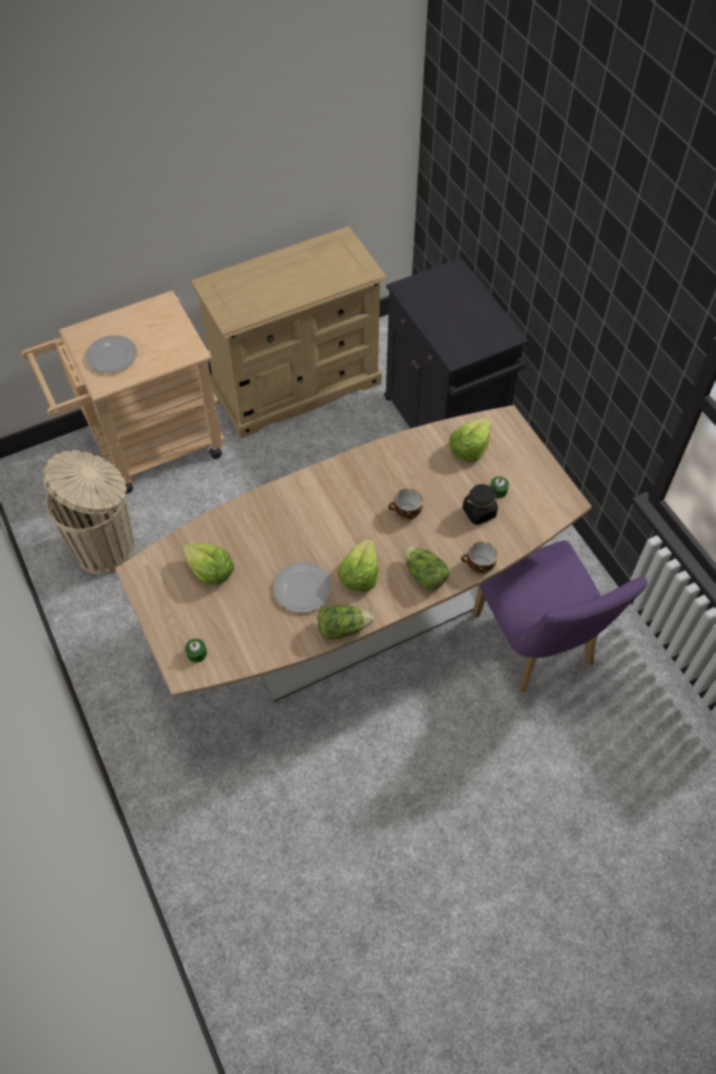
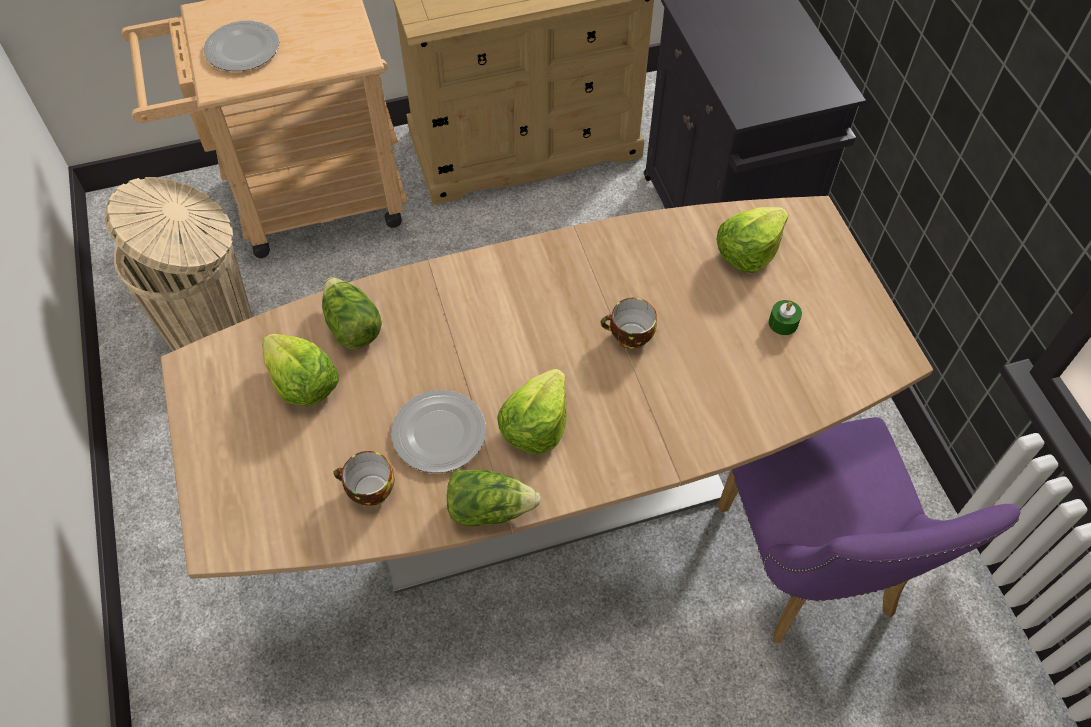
camera: 10 degrees right, 0 degrees up
green candle [185,638,207,663] -> none
lettuce [403,546,449,591] -> lettuce moved to [322,277,382,349]
cup [461,542,497,574] -> cup moved to [333,451,394,506]
black jar [462,484,500,525] -> none

